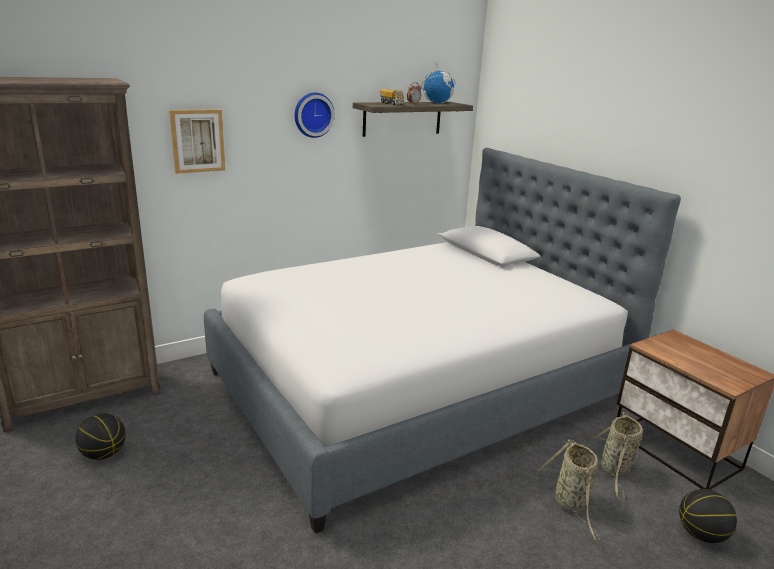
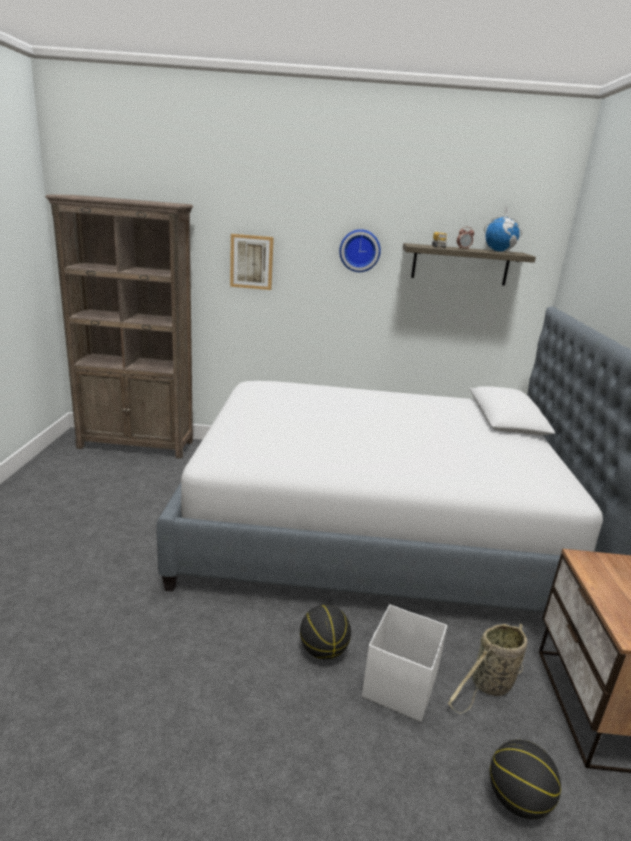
camera: 35 degrees right, 0 degrees up
basketball [75,413,126,460] -> basketball moved to [300,605,351,660]
basket [538,439,600,541] -> white storage box [362,604,447,722]

